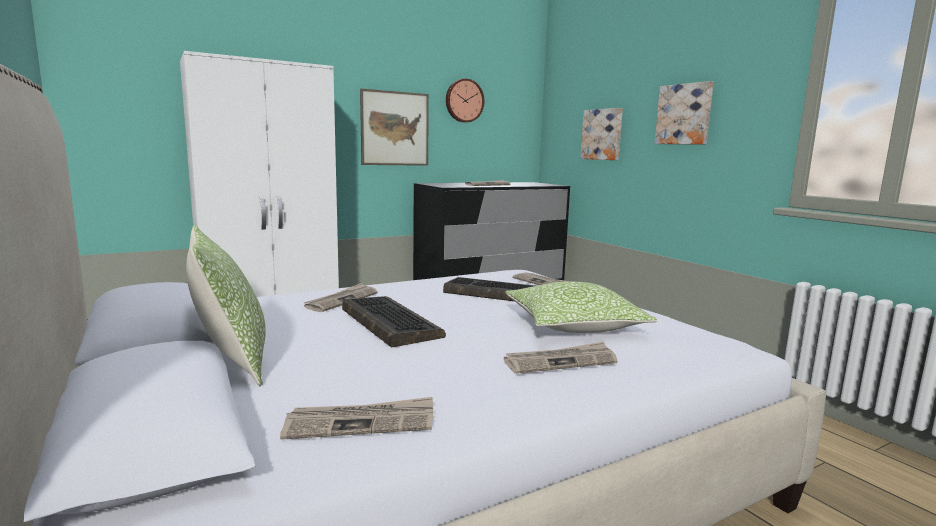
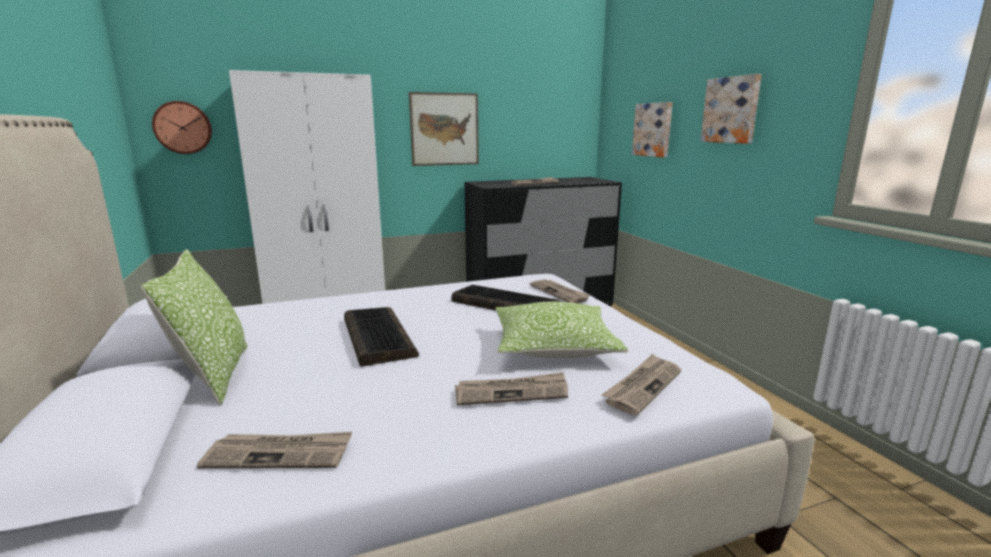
camera: 10 degrees right, 5 degrees up
newspaper [304,283,378,312] -> newspaper moved to [602,354,681,415]
wall clock [446,79,484,123] -> wall clock moved to [152,101,212,154]

